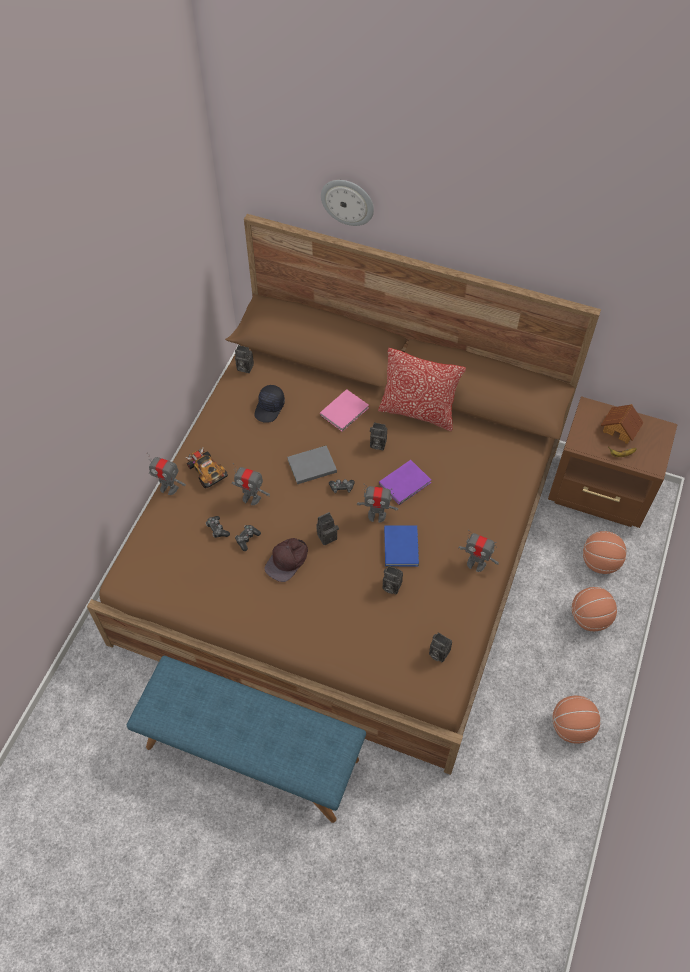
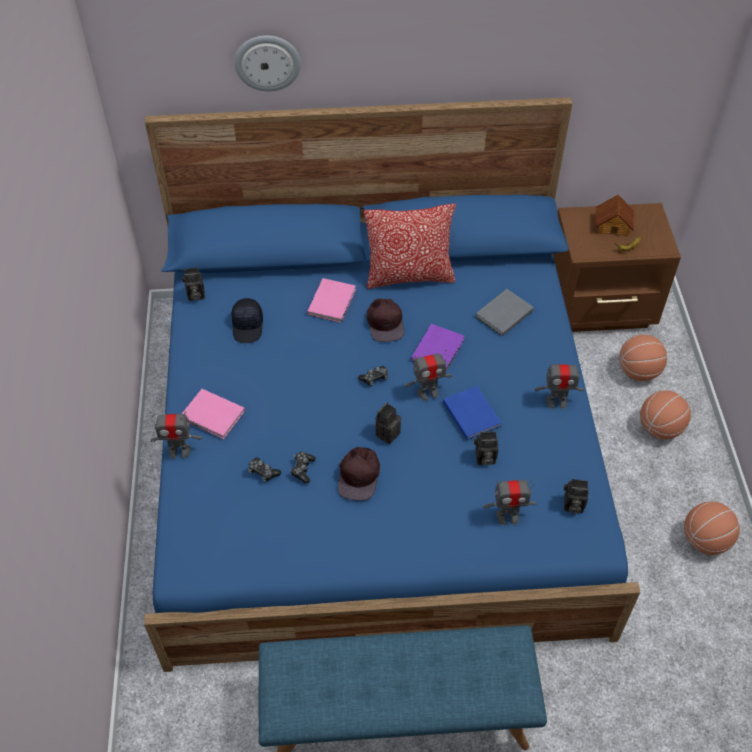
camera: 25 degrees left, 5 degrees down
brown bed [87,214,601,775] -> blue bed [144,98,640,672]
toy car [185,448,228,488] -> pink book [182,389,245,439]
toy robot [231,463,270,505] -> toy robot moved to [483,479,536,526]
grey book [287,445,337,484] -> grey book moved to [476,289,534,336]
camera [370,422,387,450] -> brown cap [367,299,404,342]

